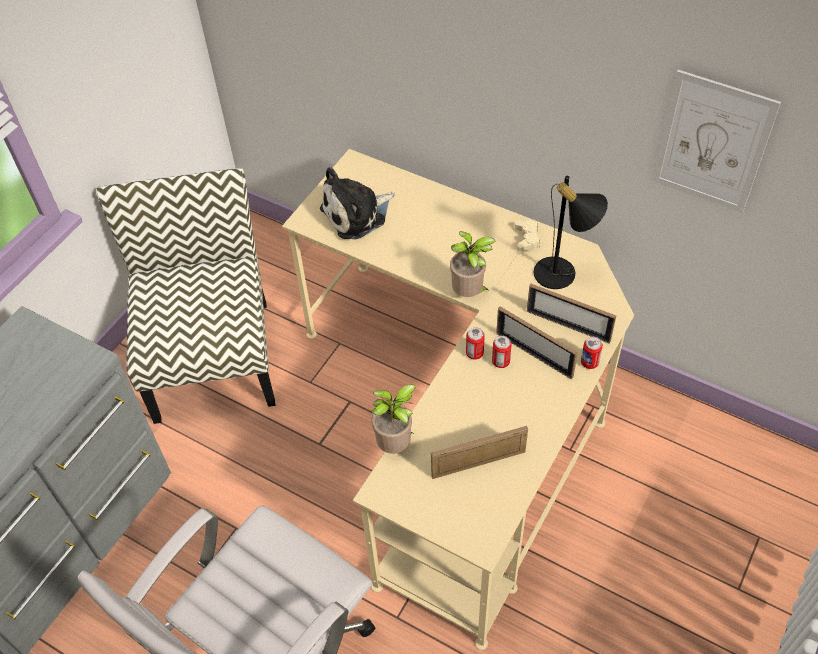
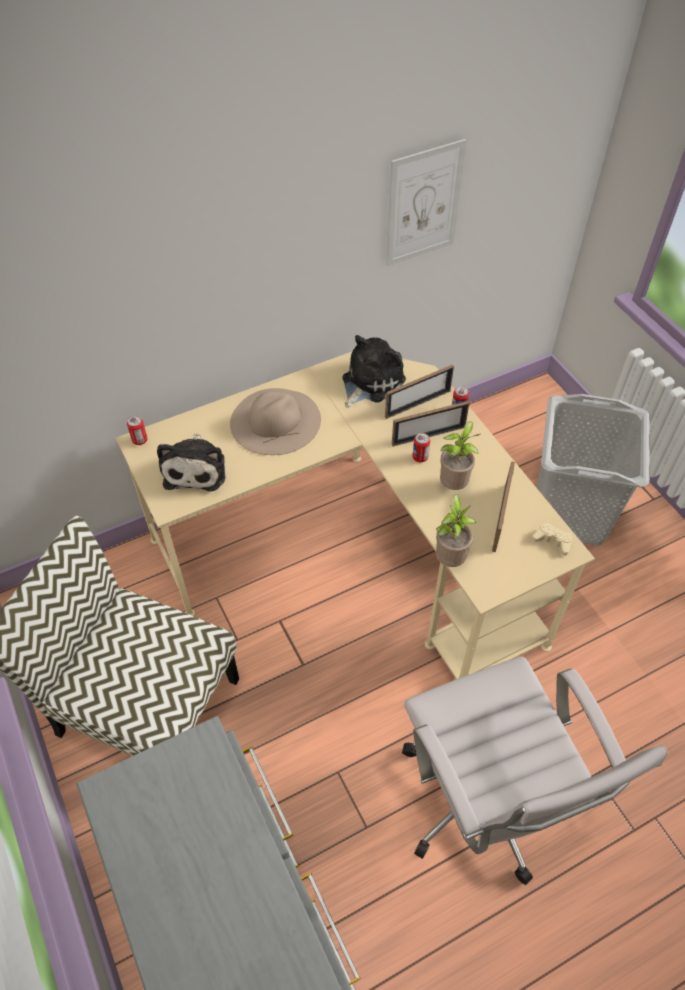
camera: 60 degrees left, 0 degrees up
potted plant [450,231,496,297] -> potted plant moved to [440,422,480,490]
can [466,327,485,360] -> can moved to [127,416,148,445]
beige game controller [515,220,540,251] -> beige game controller moved to [532,522,572,556]
black table lamp [533,176,608,289] -> plush toy [342,335,406,408]
none -> beige hat [230,388,321,455]
none -> grey laundry basket [537,394,650,545]

